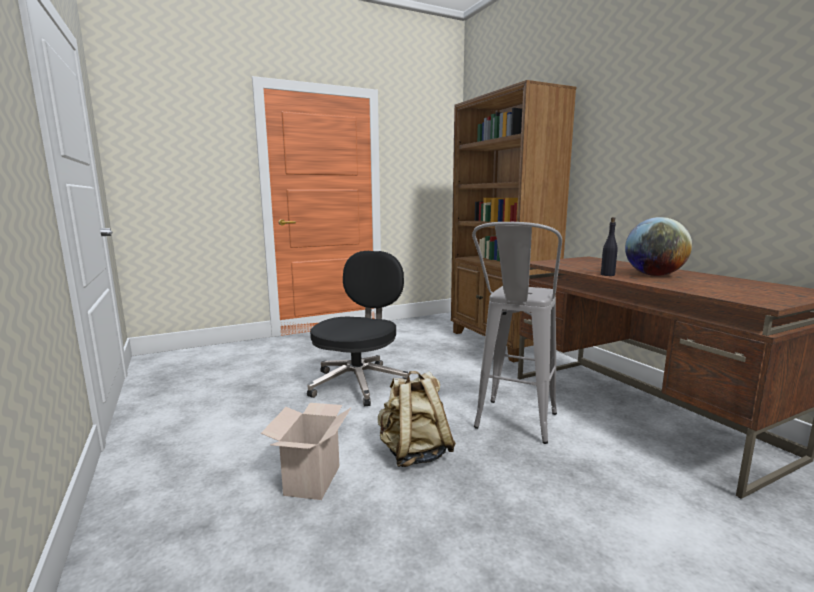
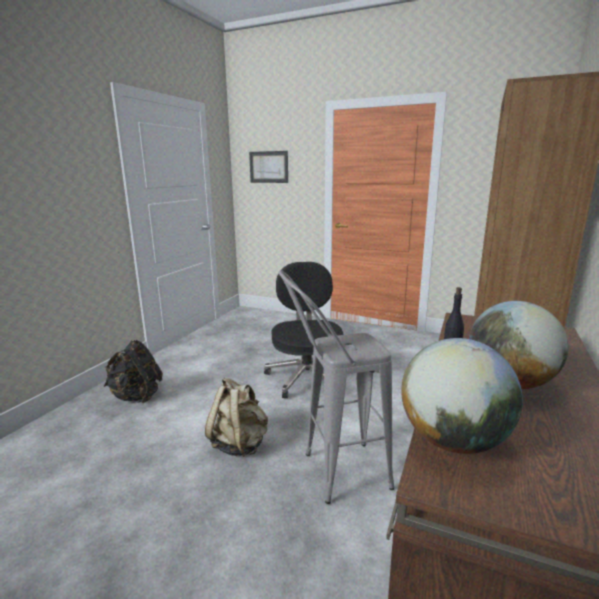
camera: 50 degrees right, 5 degrees up
cardboard box [261,403,351,500] -> none
black office chair [307,251,409,406] -> black office chair turned 75 degrees counterclockwise [264,262,343,398]
none -> black backpack [104,339,163,404]
none -> picture [249,151,288,183]
none -> globe [401,338,523,454]

